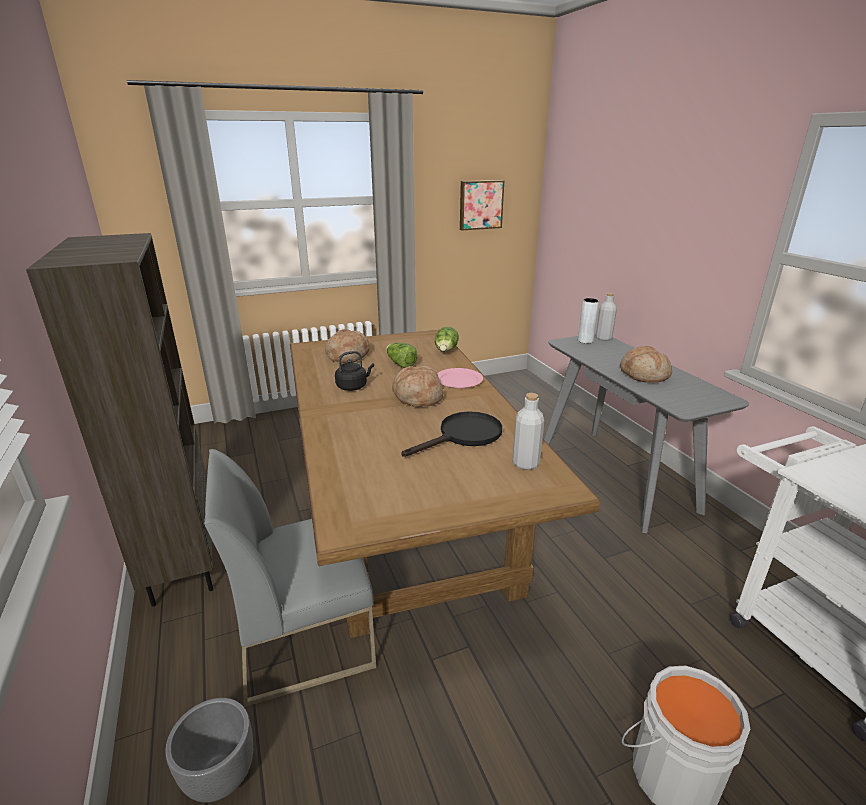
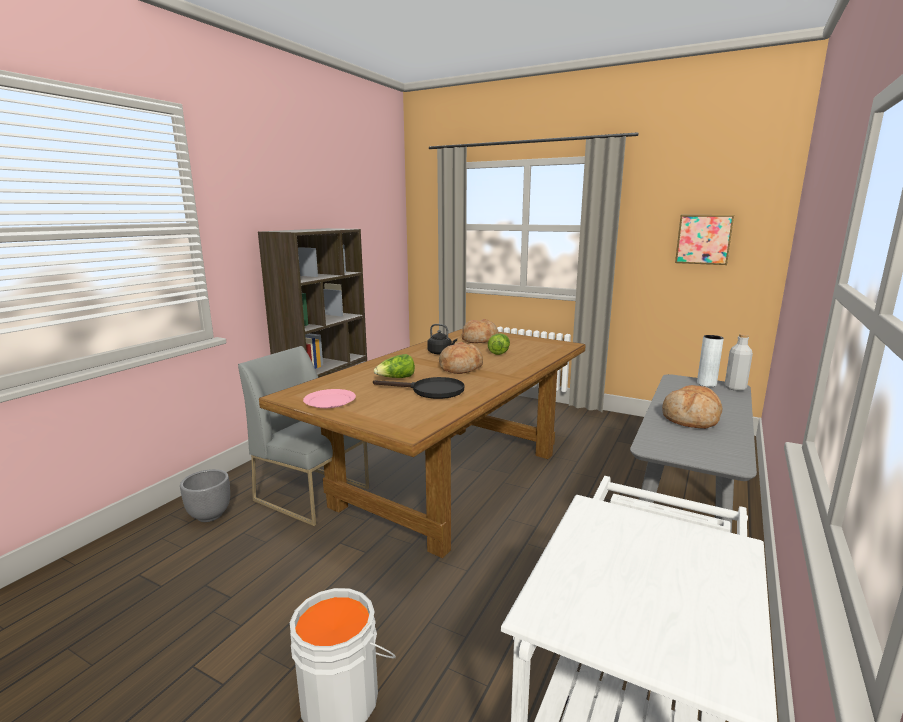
camera: 50 degrees right, 10 degrees down
lettuce [435,327,459,352] -> lettuce moved to [374,354,415,378]
pink plate [437,368,483,388] -> pink plate moved to [303,389,356,408]
grey bottle [513,393,544,470] -> none

